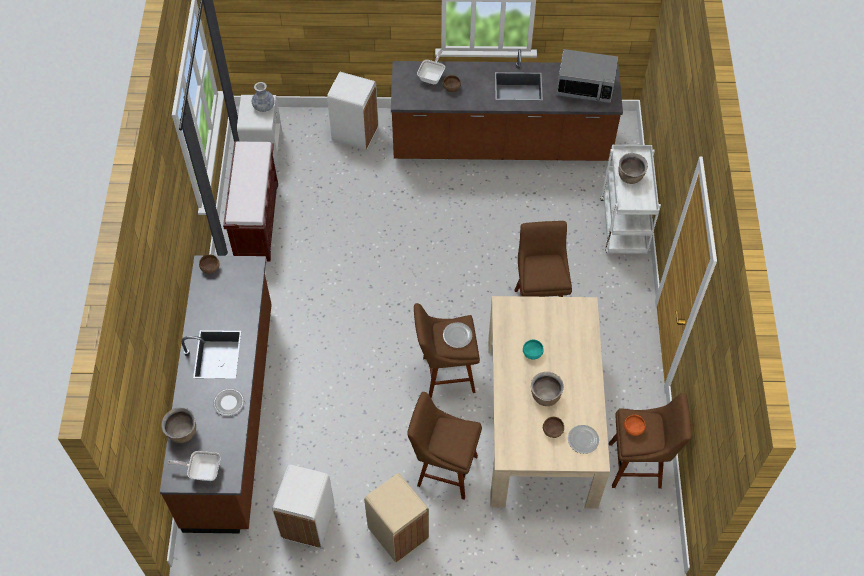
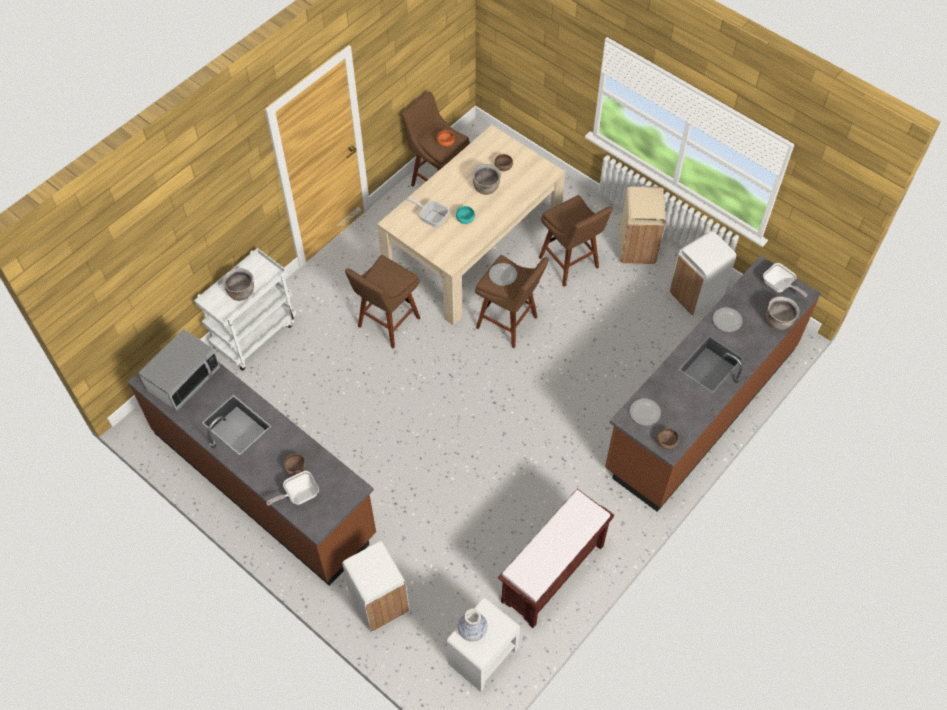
camera: 140 degrees left, 0 degrees up
microwave [556,49,618,103] -> microwave turned 75 degrees clockwise [138,329,220,411]
plate [568,425,599,454] -> plate moved to [630,398,661,426]
none -> frying pan [407,197,449,228]

